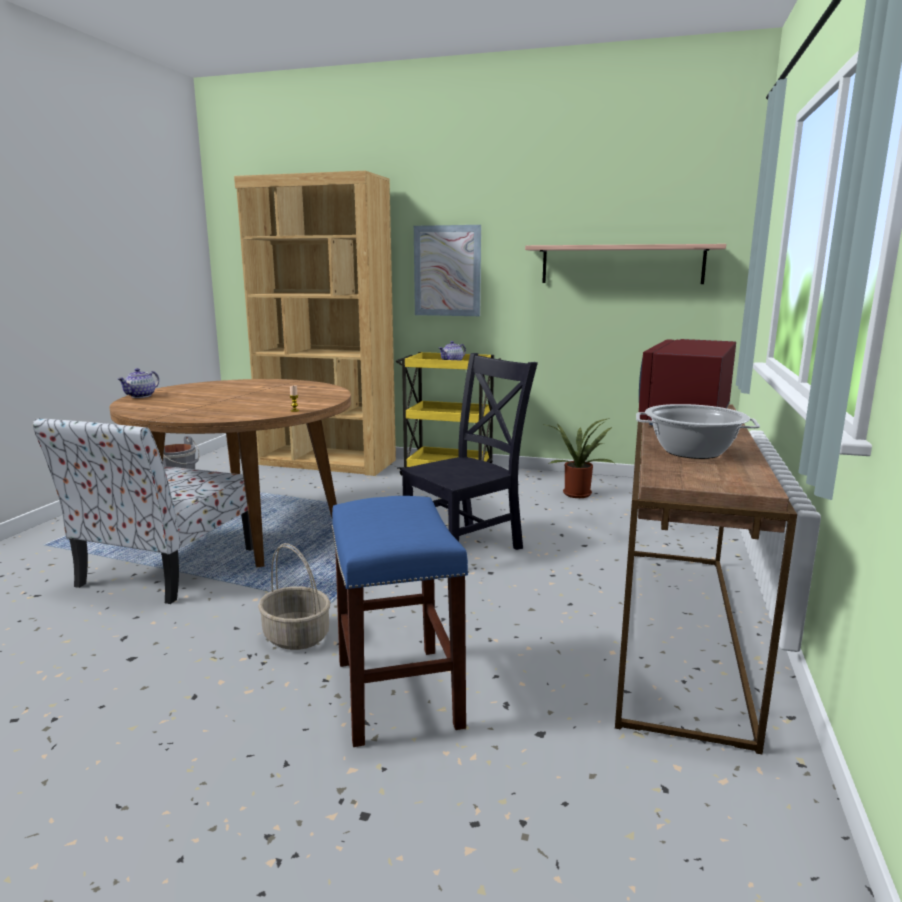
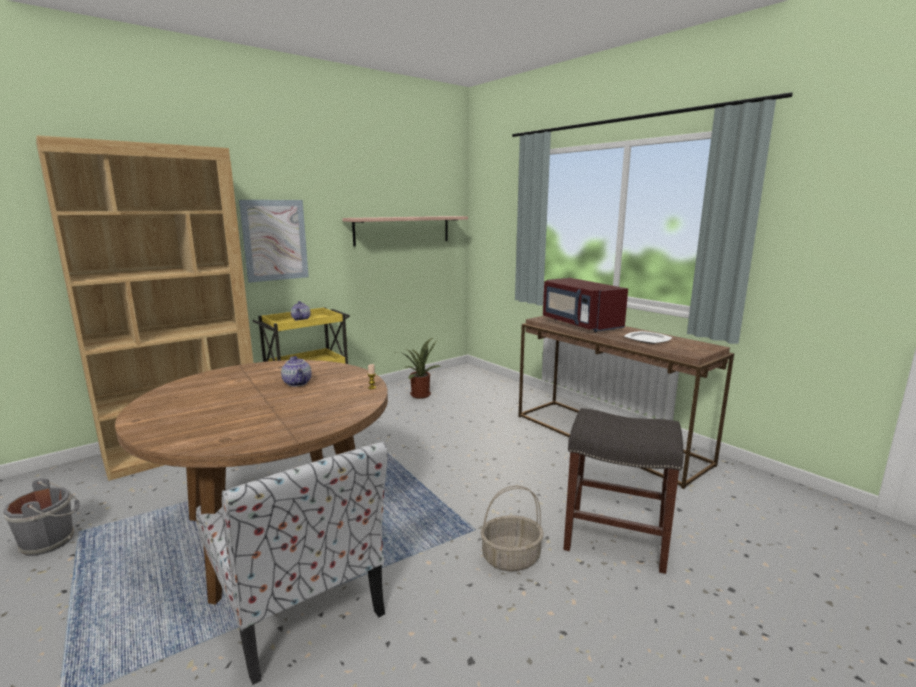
camera: 55 degrees left, 0 degrees up
teapot [117,368,159,398] -> teapot moved to [281,356,312,387]
blue stool [331,496,469,747] -> grey stool [563,408,683,574]
black chair [400,353,538,550] -> none
cooking pot [636,404,760,459] -> plate [624,331,672,344]

